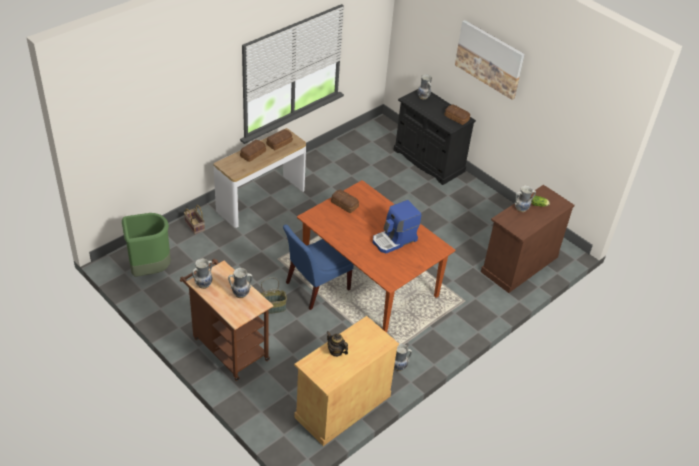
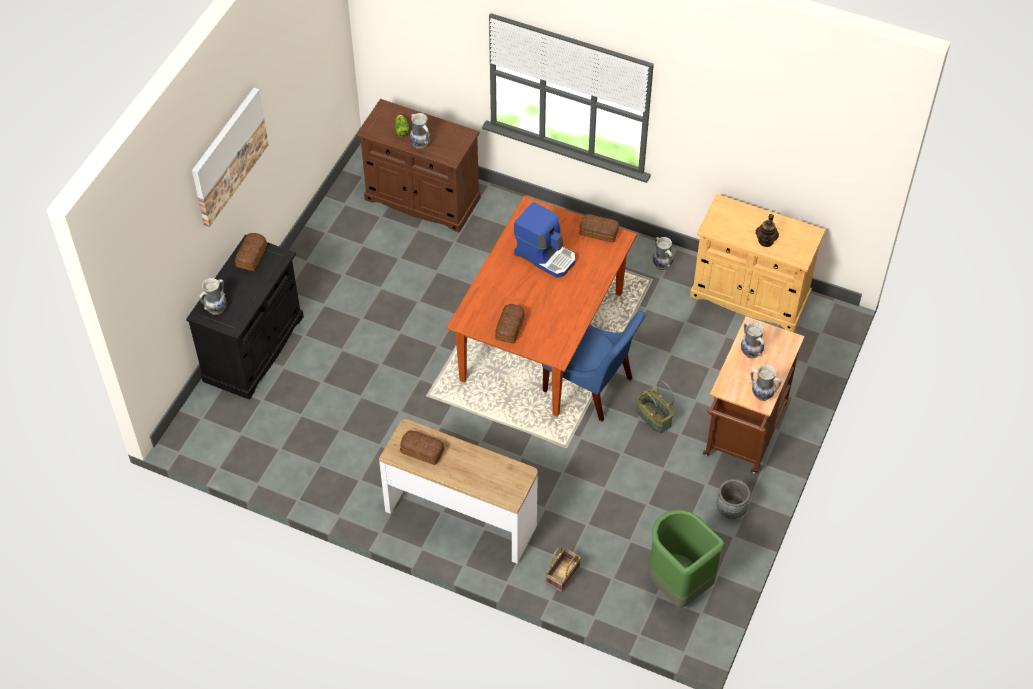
camera: 110 degrees left, 10 degrees up
bread [240,140,266,162] -> bread moved to [579,214,619,243]
none -> grey planter [717,479,750,519]

